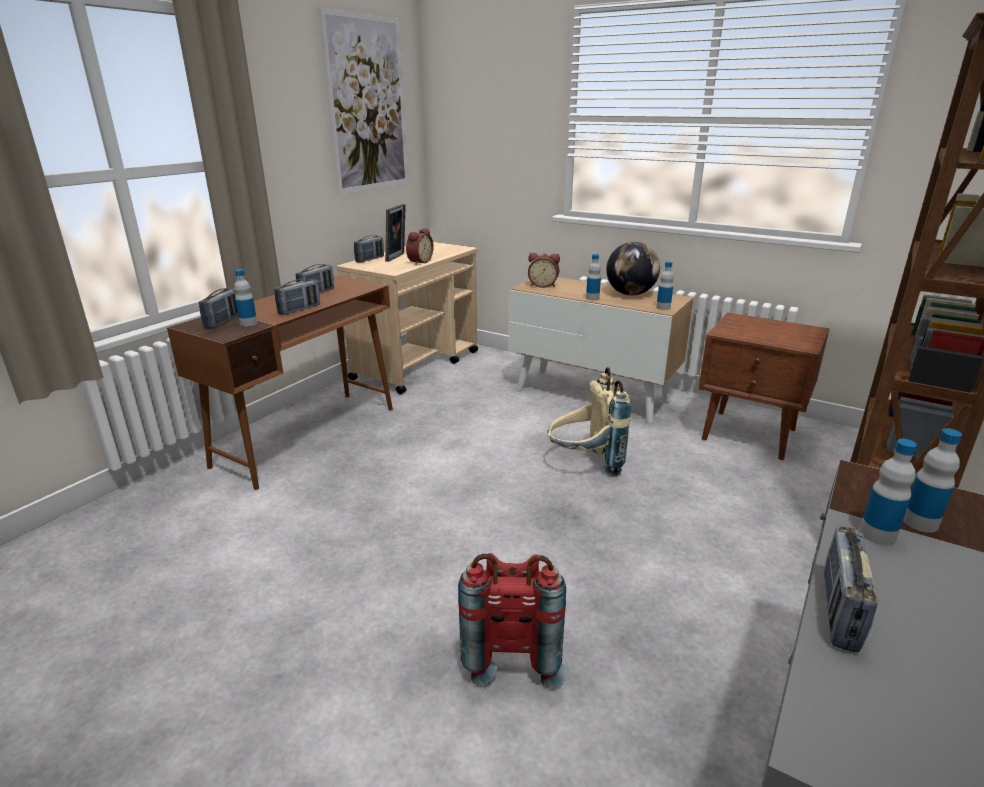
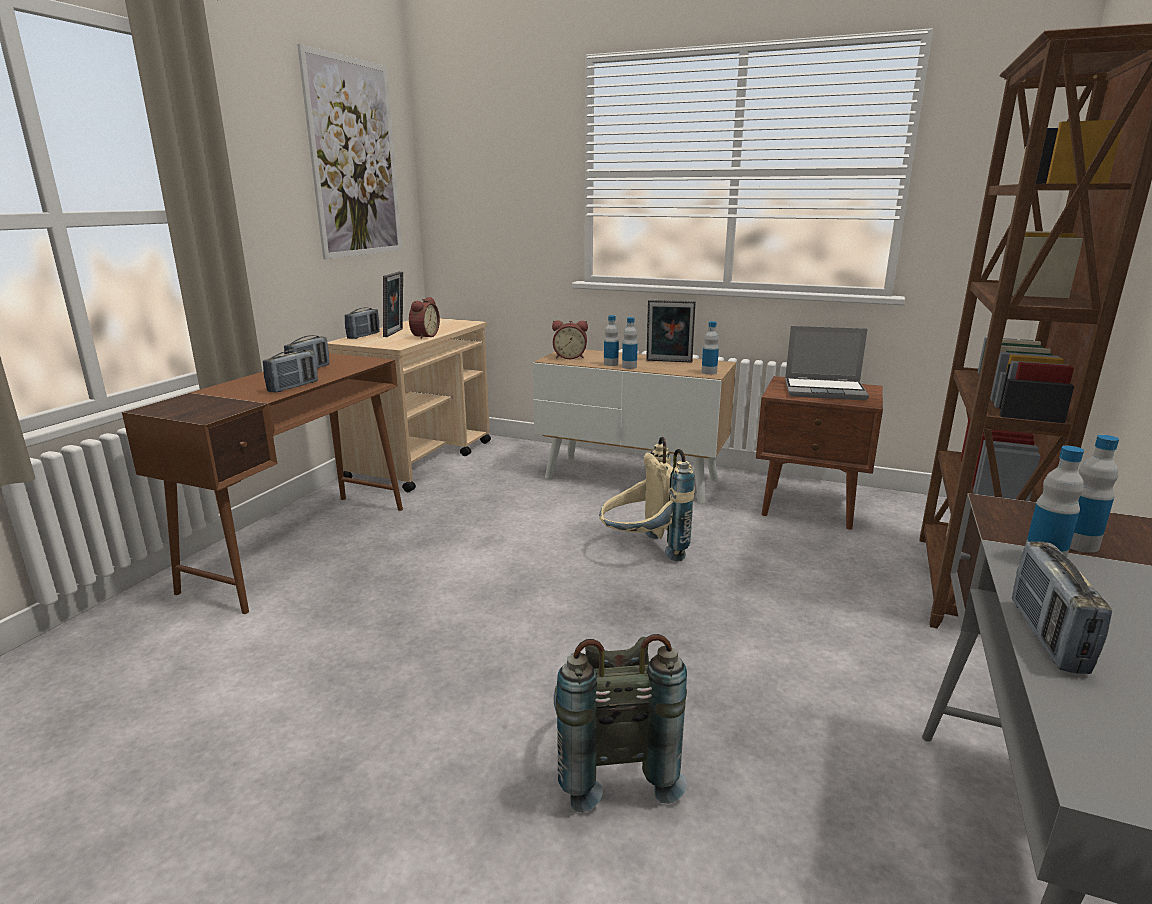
camera: 10 degrees left, 5 degrees down
radio [199,288,238,329] -> none
bottle [234,269,257,327] -> bottle moved to [604,315,619,366]
red backpack [458,553,567,689] -> grey backpack [554,634,687,813]
globe [606,242,660,295] -> picture frame [646,300,696,363]
none -> laptop [785,326,869,400]

